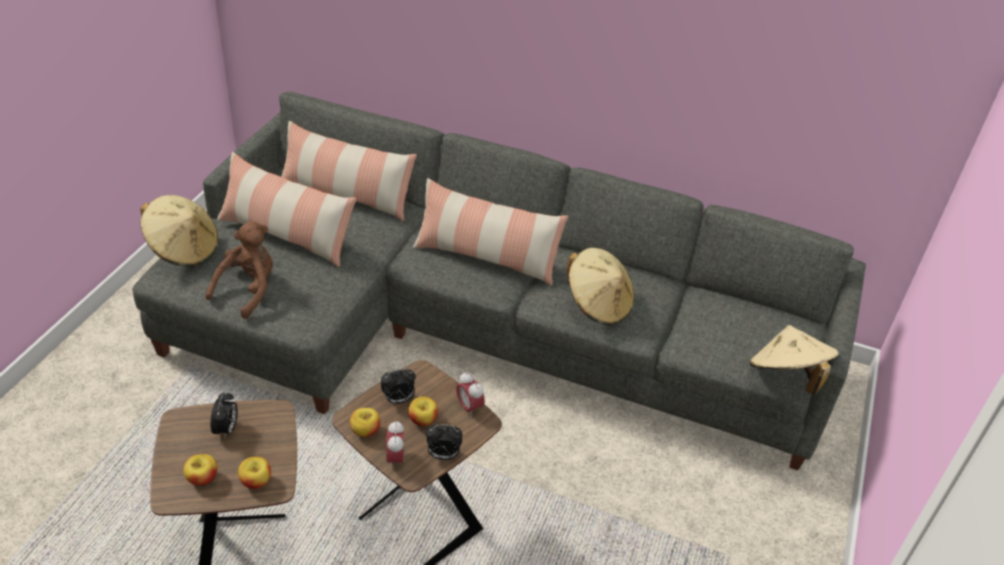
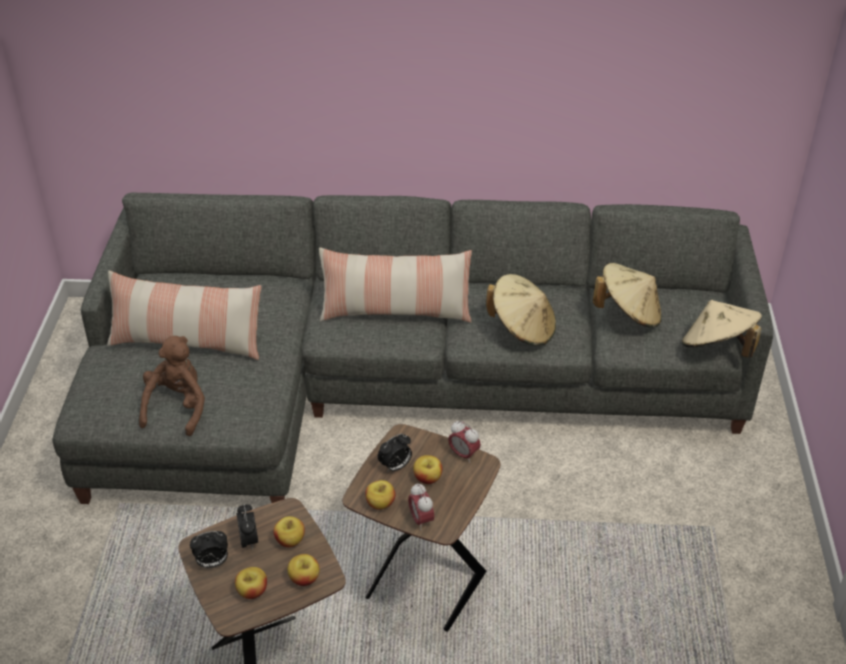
camera: 15 degrees left, 0 degrees up
beige hat [140,195,218,267] -> beige hat moved to [593,263,662,328]
pillow [282,121,417,221] -> none
alarm clock [426,425,462,460] -> alarm clock moved to [190,531,228,568]
none -> apple [273,516,305,547]

